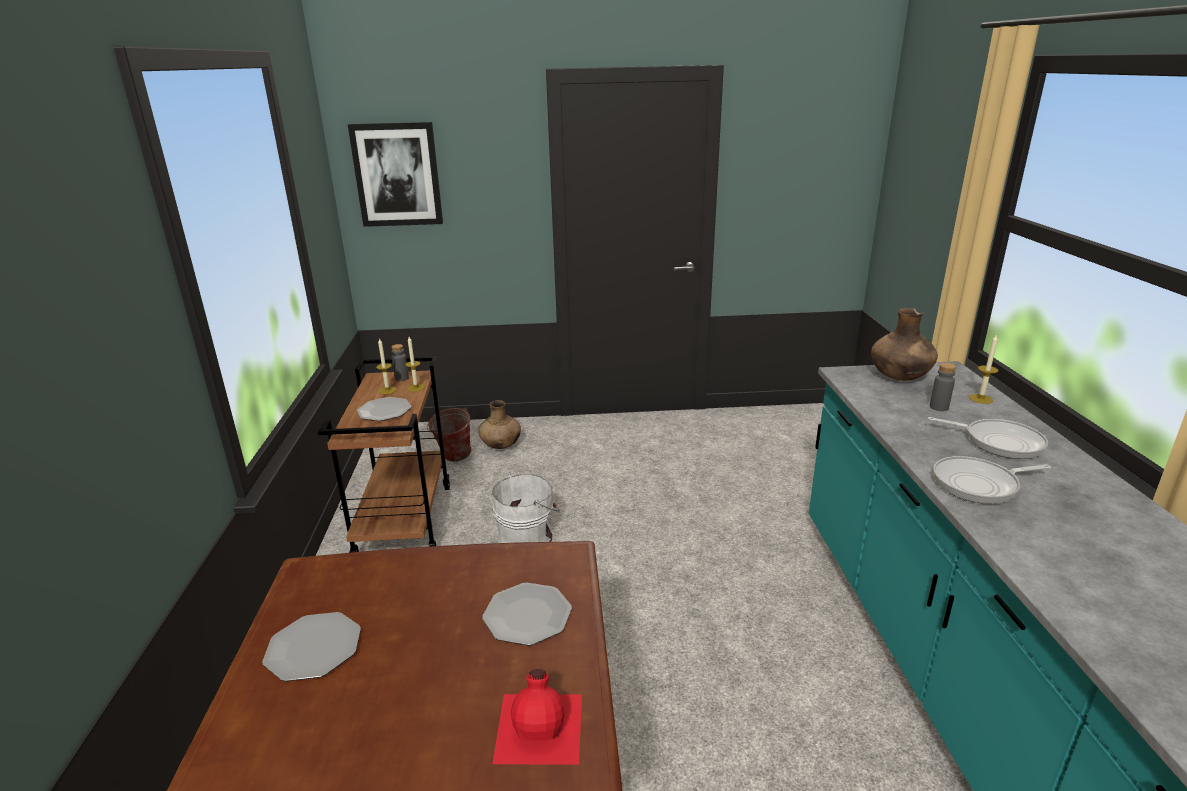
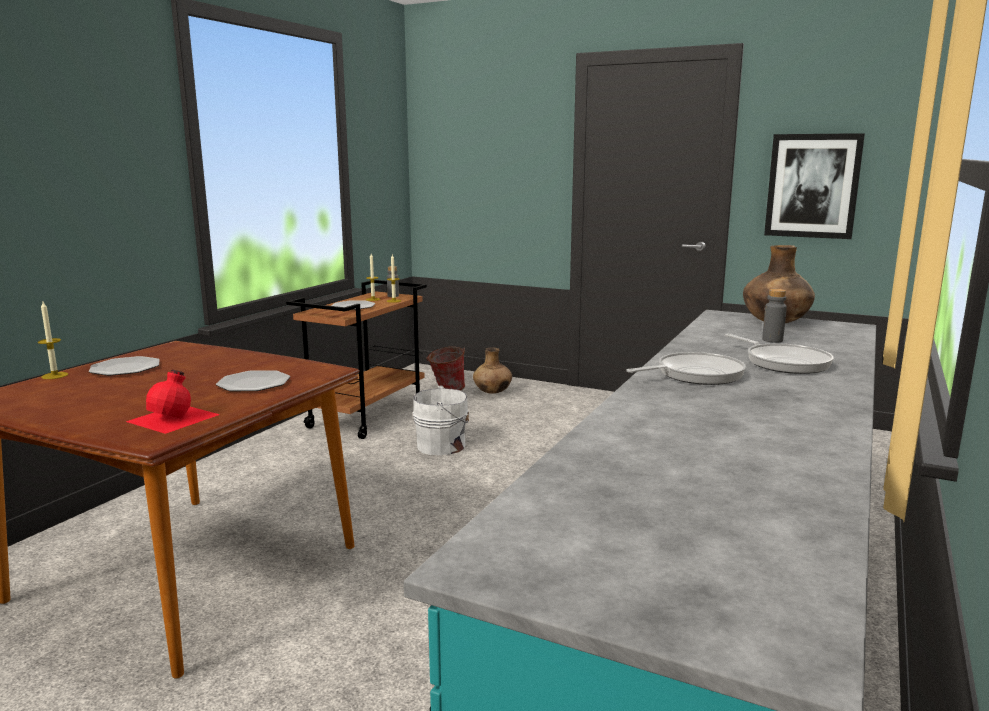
camera: 30 degrees right, 10 degrees down
picture [348,122,443,227] -> picture moved to [764,133,865,239]
frying pan [933,456,1051,504] -> frying pan turned 135 degrees clockwise [626,352,746,385]
candle [969,335,999,404] -> candle moved to [38,302,68,379]

